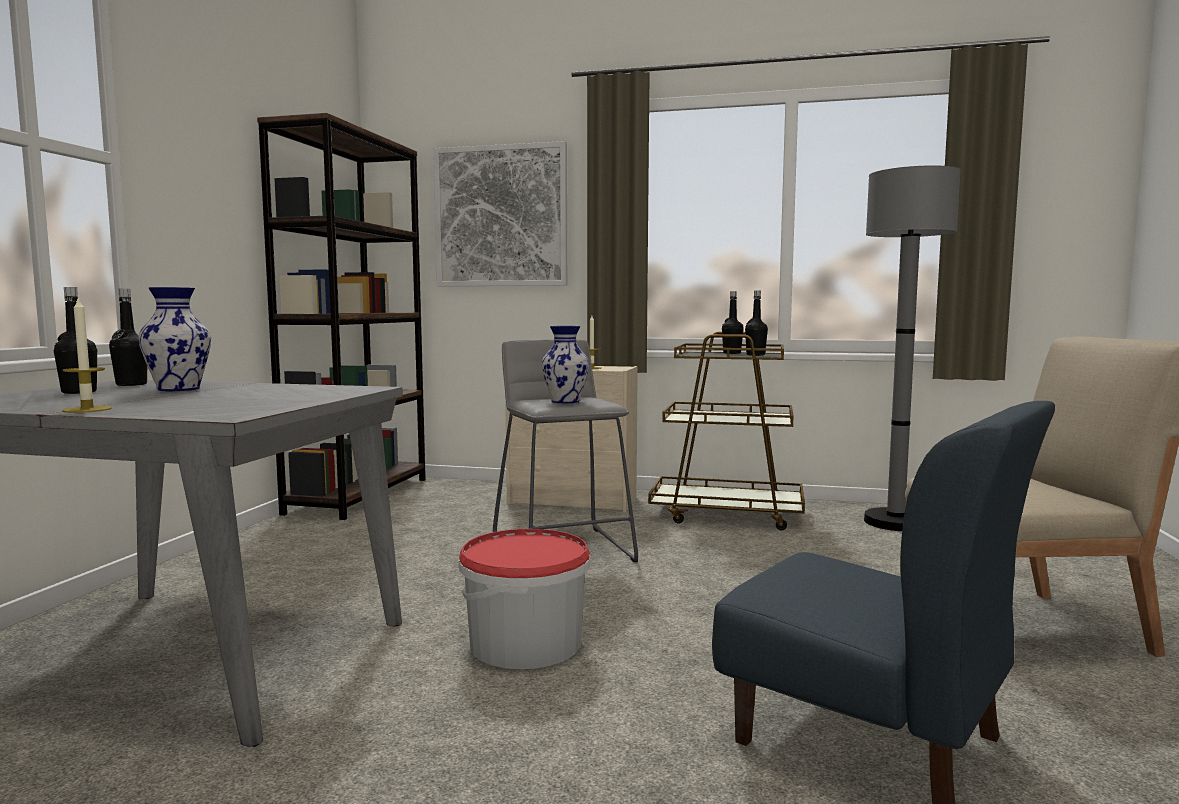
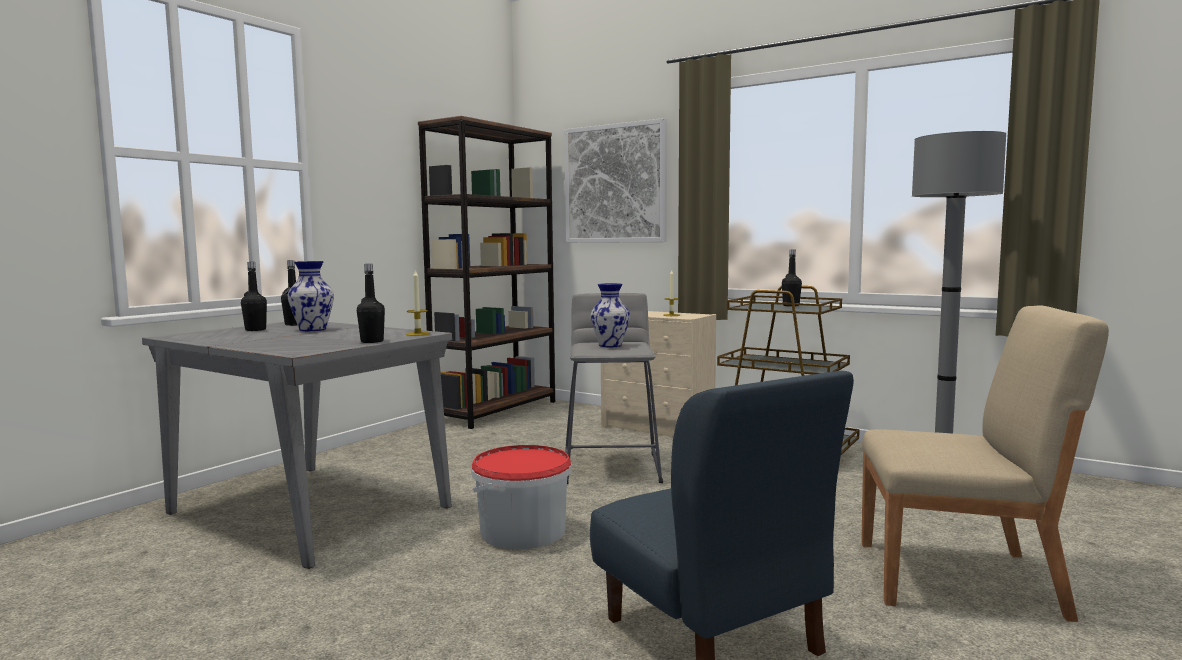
camera: 20 degrees right, 0 degrees up
candle [62,298,112,413] -> candle moved to [406,269,430,336]
black bottle [745,291,768,356] -> black bottle moved to [357,264,385,343]

